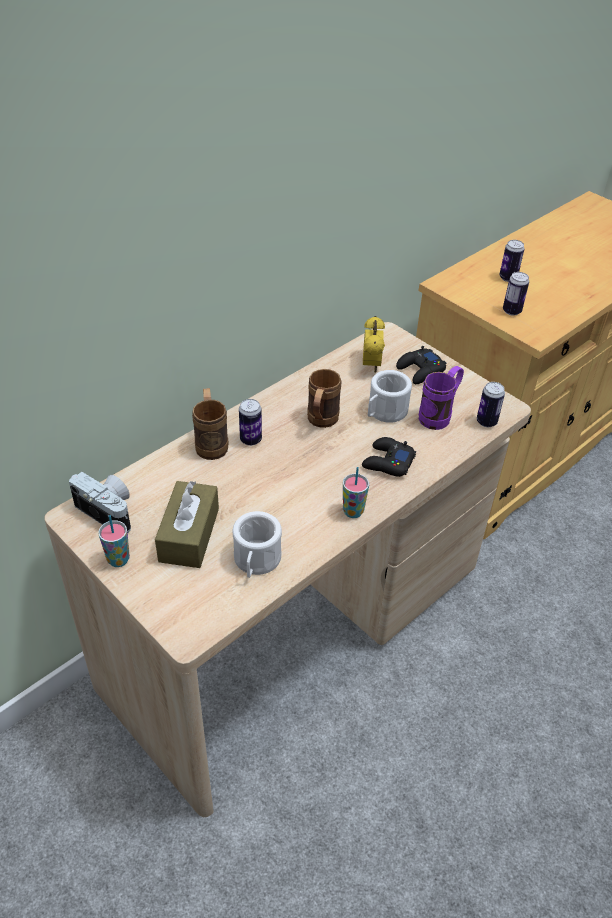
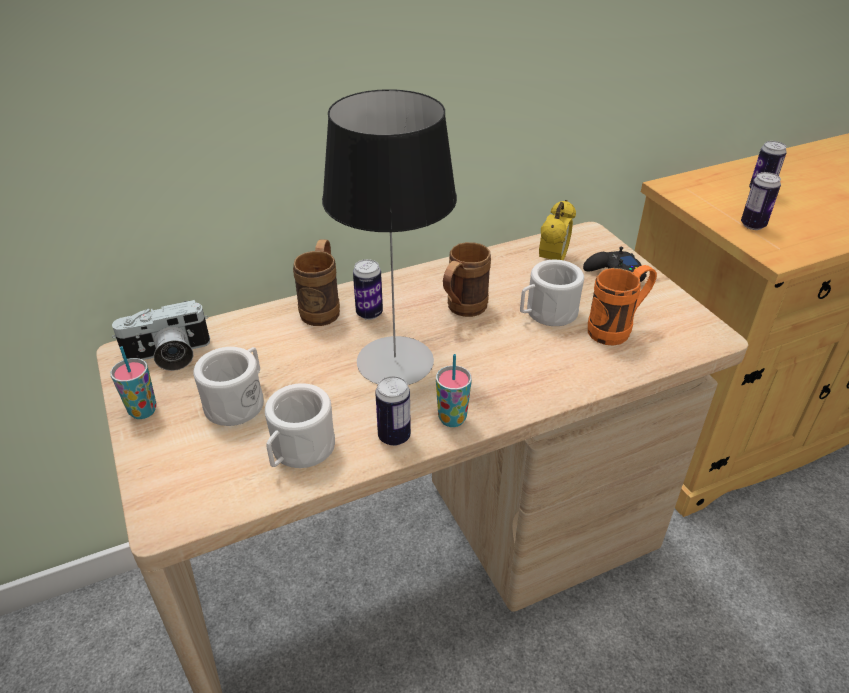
camera: 20 degrees right, 5 degrees down
camera [69,472,131,533] -> camera turned 105 degrees clockwise [112,300,210,371]
brown tissue box [155,481,219,568] -> white mug [193,347,264,426]
black game controller [362,437,416,477] -> none
purple mug [419,366,464,430] -> orange mug [588,265,657,346]
can [477,382,505,427] -> can moved to [375,376,411,446]
none -> table lamp [322,89,457,385]

